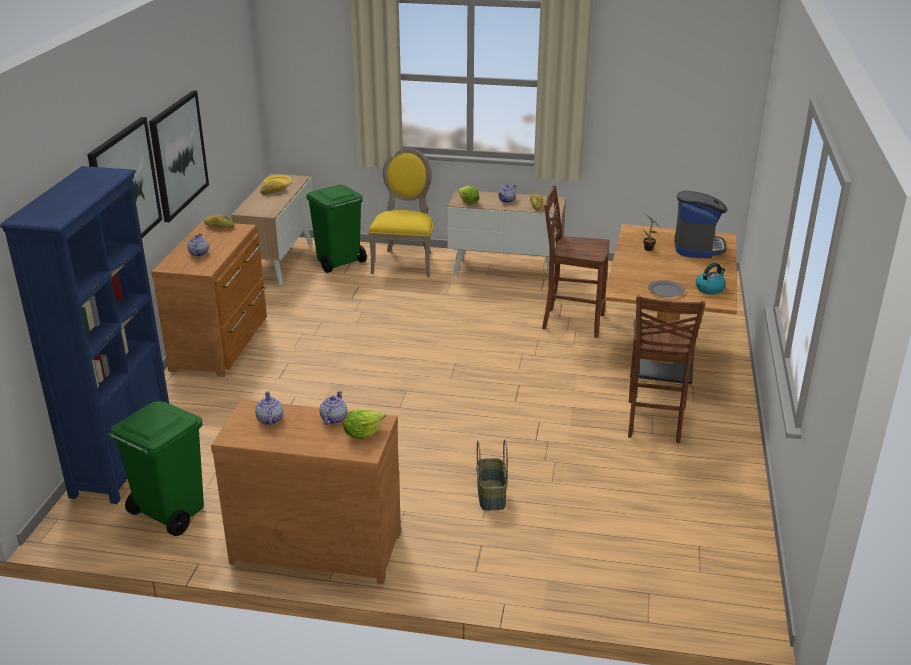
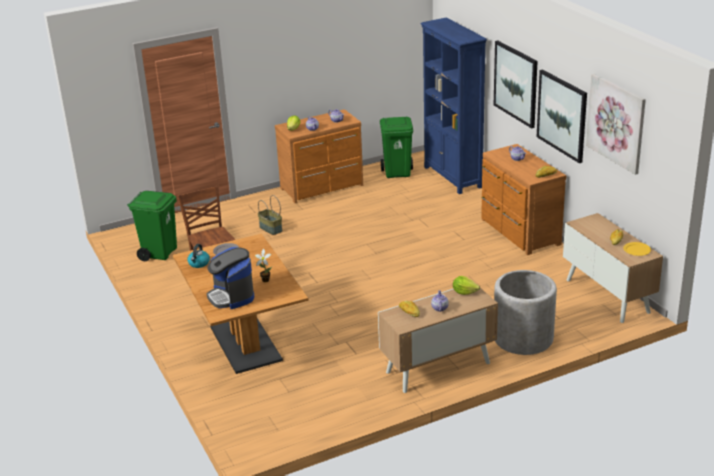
camera: 145 degrees right, 0 degrees up
green trash can [306,185,367,273] -> green trash can moved to [127,191,177,261]
yellow chair [368,148,433,277] -> grey planter [494,270,557,355]
brown chair [542,185,610,338] -> none
none -> picture [586,74,646,175]

